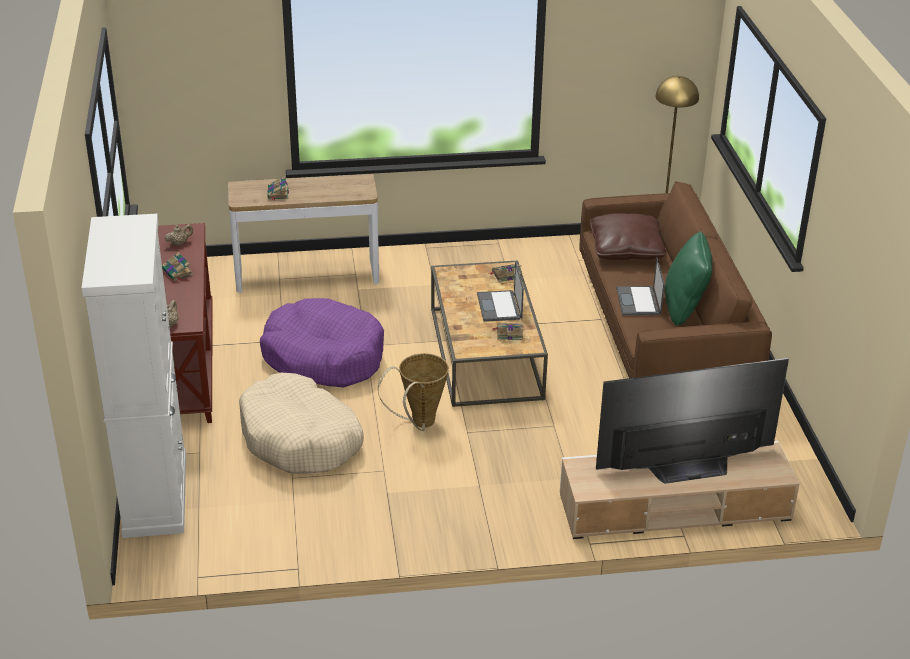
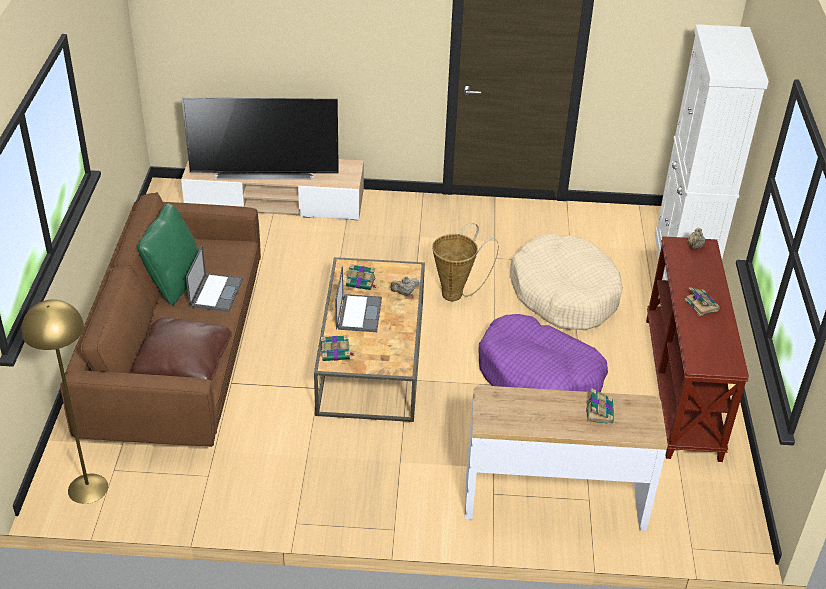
camera: 170 degrees left, 5 degrees up
beige teapot [165,224,193,246] -> beige teapot moved to [390,277,419,295]

